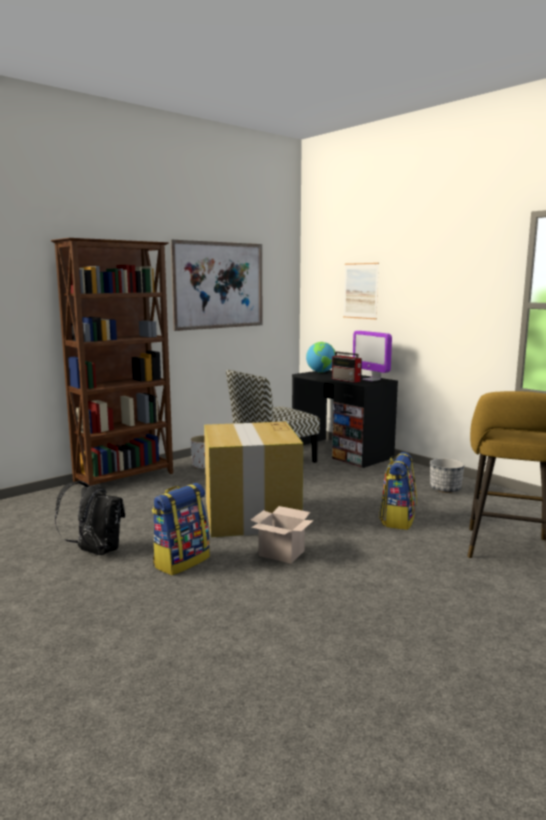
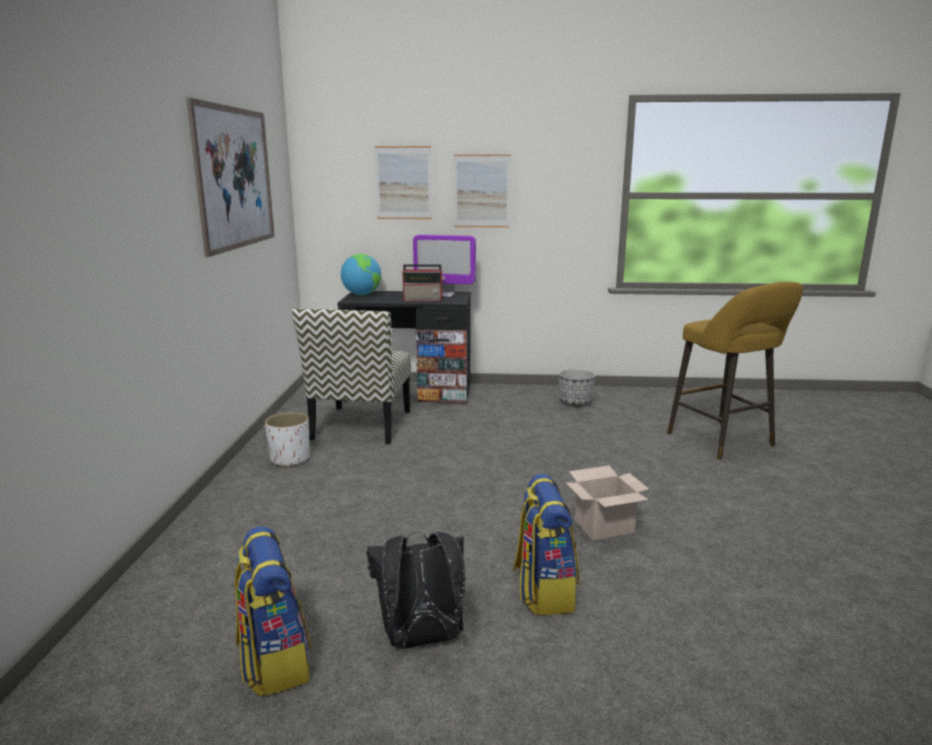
camera: 45 degrees left, 5 degrees up
brown bookcase [51,238,173,486] -> none
cardboard box [204,422,303,537] -> none
backpack [379,452,417,530] -> backpack moved to [234,526,311,697]
none -> picture [454,154,511,228]

